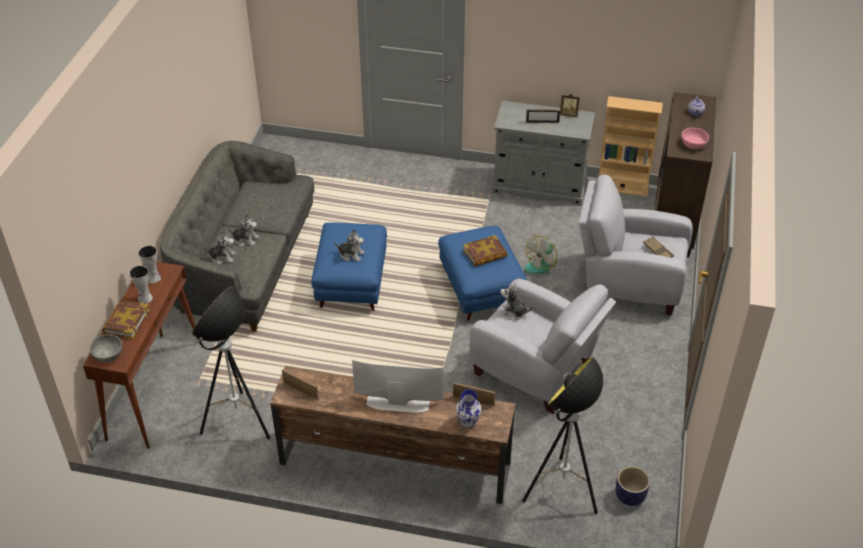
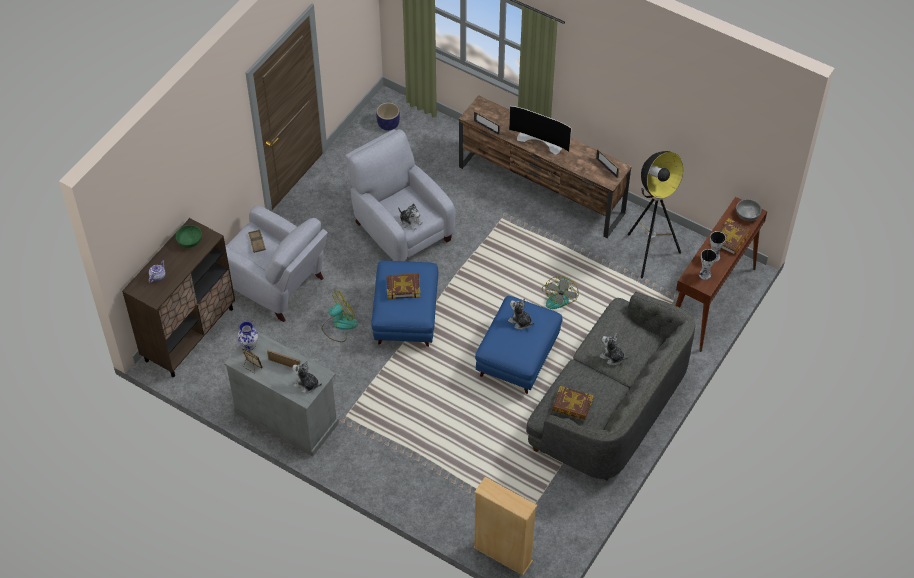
camera: 160 degrees left, 10 degrees up
plush toy [204,231,236,264] -> plush toy moved to [292,360,322,393]
vase [456,390,482,428] -> vase moved to [237,322,258,351]
floor lamp [522,356,603,514] -> none
beige bookcase [598,96,663,197] -> beige bookcase moved to [473,477,537,576]
pink bowl [681,128,709,149] -> green bowl [176,225,202,248]
none -> fan [542,276,579,309]
none -> book [552,386,594,420]

